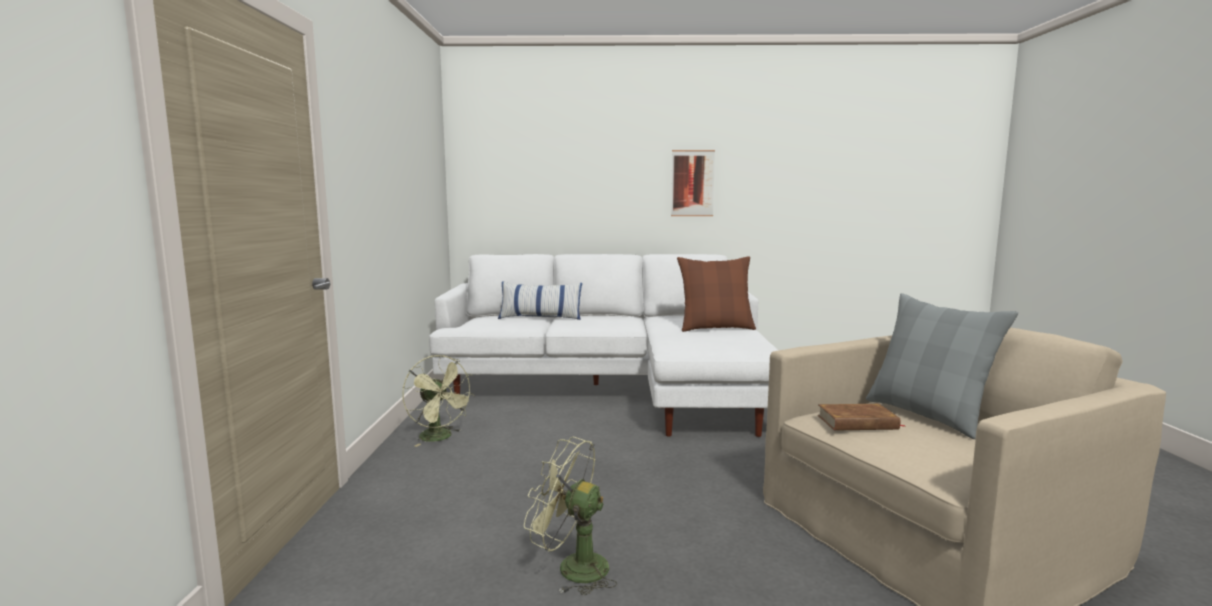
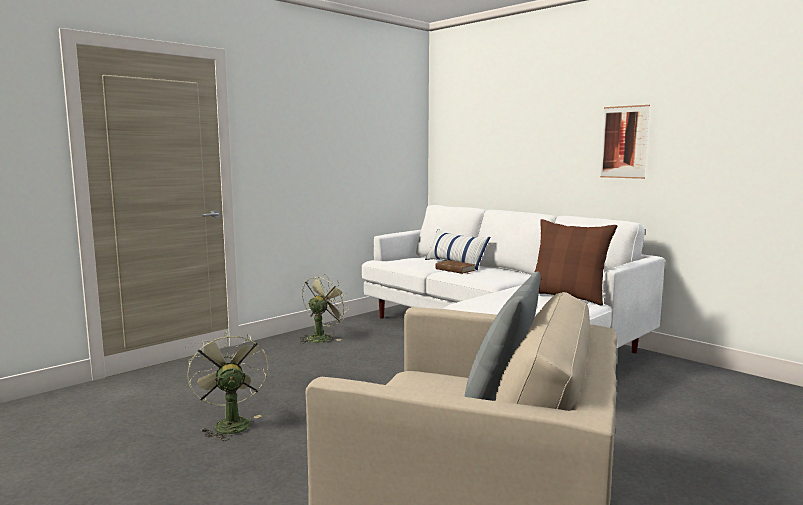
camera: 45 degrees right, 0 degrees up
green fan [403,355,475,447] -> green fan turned 150 degrees counterclockwise [299,274,349,343]
brown book [818,404,905,431] -> brown book moved to [435,260,476,274]

